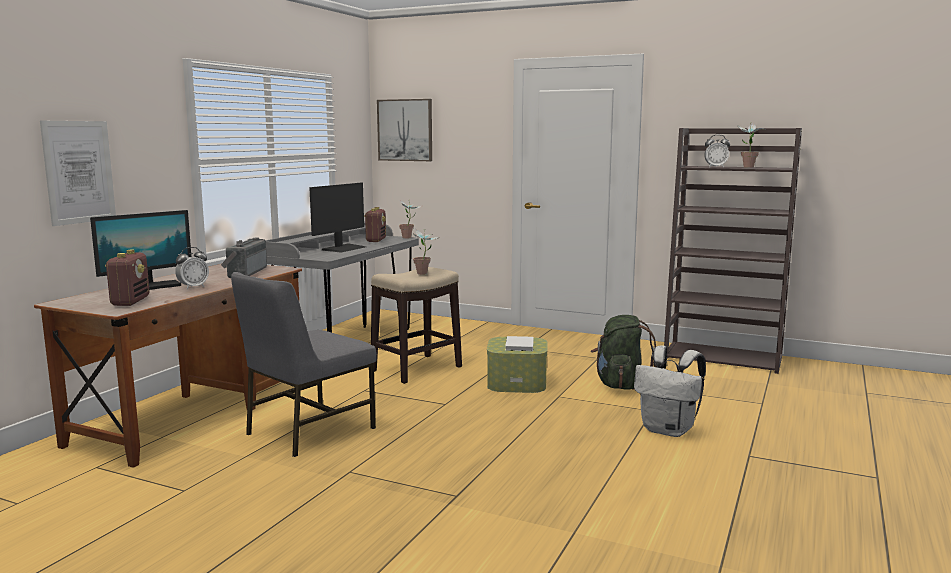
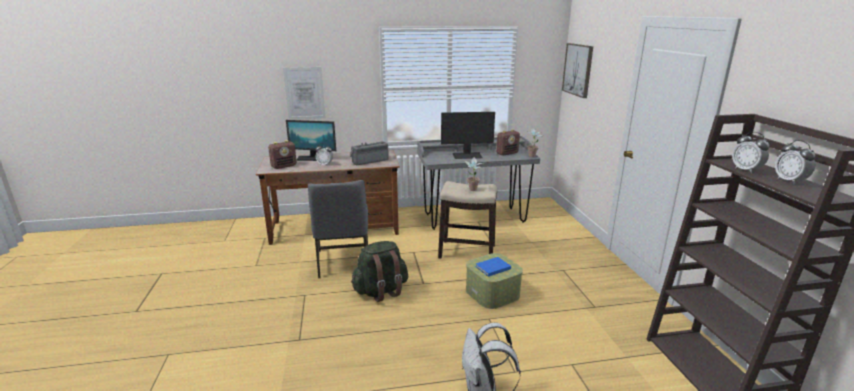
camera: 55 degrees right, 10 degrees up
grey chair [231,272,377,457] -> grey chair turned 105 degrees counterclockwise [308,180,368,278]
white book [505,336,534,351] -> blue book [476,257,511,277]
green backpack [591,315,657,390] -> green backpack moved to [351,241,408,302]
potted plant [737,123,765,168] -> alarm clock [775,140,816,184]

